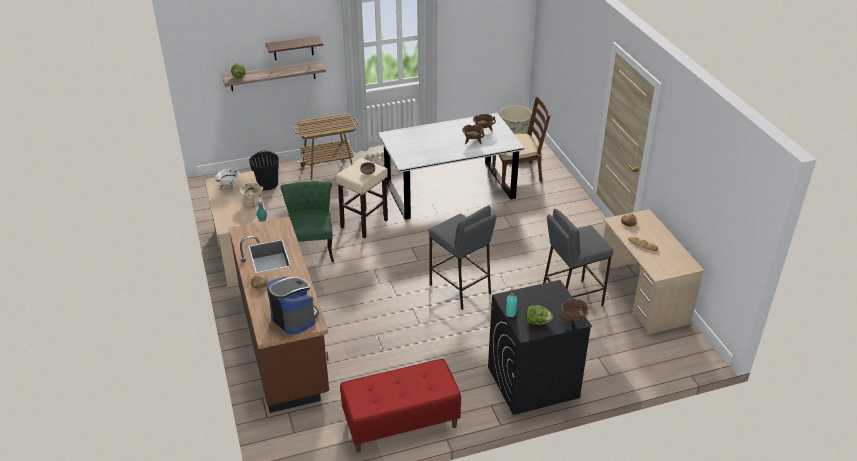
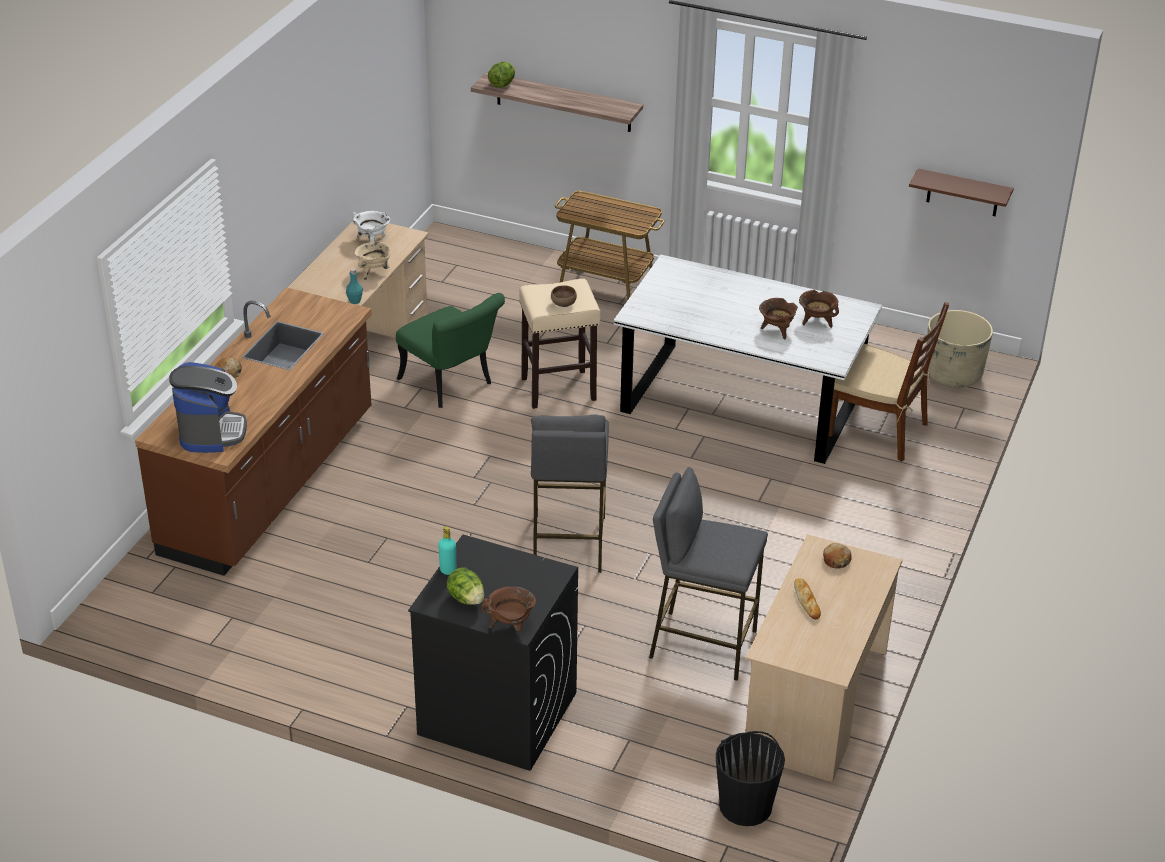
camera: 40 degrees right, 0 degrees up
black bucket [249,151,279,191] -> black bucket moved to [715,731,785,826]
brown shelf [266,36,323,60] -> brown shelf moved to [909,169,1014,216]
green chair [280,181,334,262] -> green chair turned 105 degrees clockwise [396,293,505,408]
red bench [340,359,461,453] -> none

